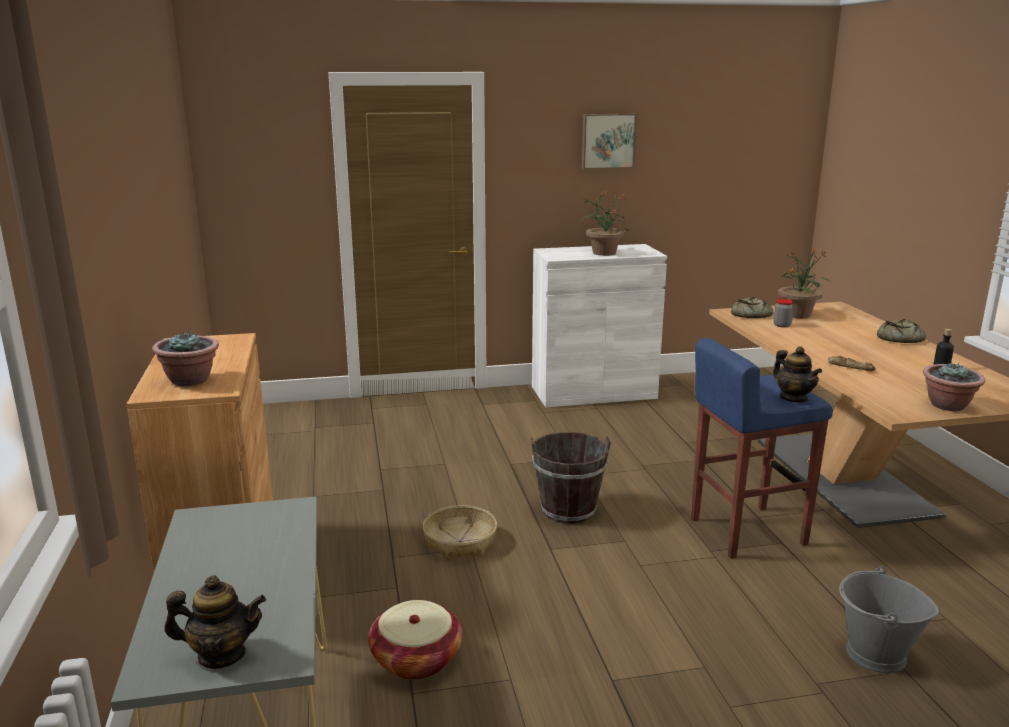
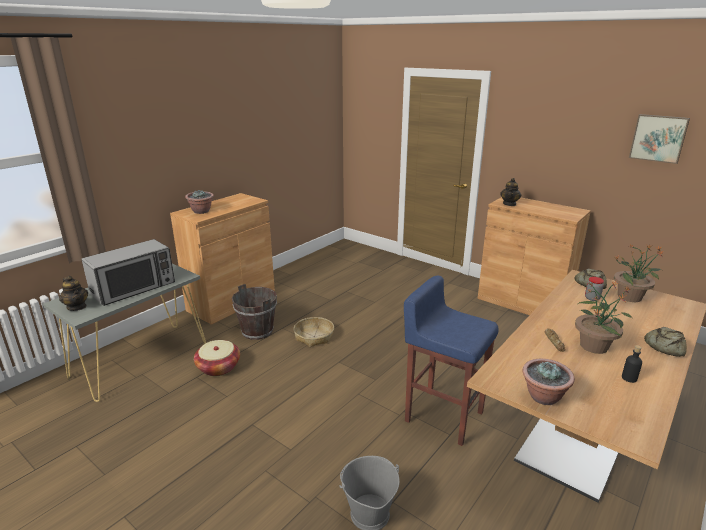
camera: 50 degrees right, 5 degrees up
brown bucket [531,432,611,524] -> brown bucket moved to [231,284,277,340]
white cabinet [532,244,667,408] -> brown cabinet [478,197,591,315]
potted plant [580,191,629,256] -> potted plant moved to [575,281,633,354]
picture [582,114,636,169] -> picture moved to [629,114,690,164]
teapot [773,346,822,403] -> teapot moved to [500,178,521,206]
none -> microwave [81,239,175,306]

